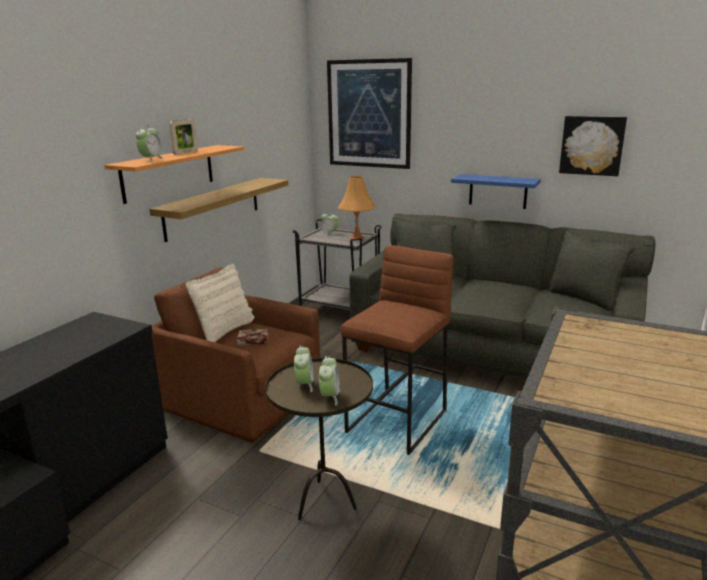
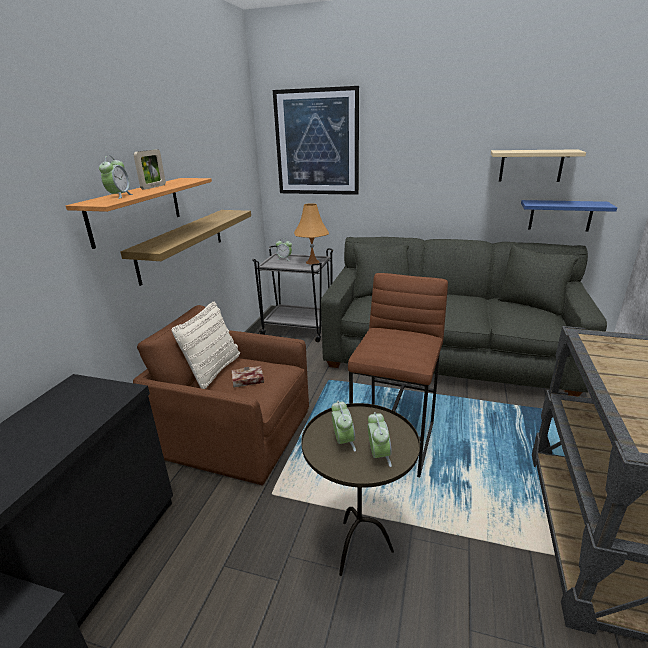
camera: 10 degrees left, 5 degrees up
blue shelf [451,174,541,209] -> blue shelf moved to [521,200,617,232]
picture [559,116,627,176] -> beige shelf [491,149,586,182]

